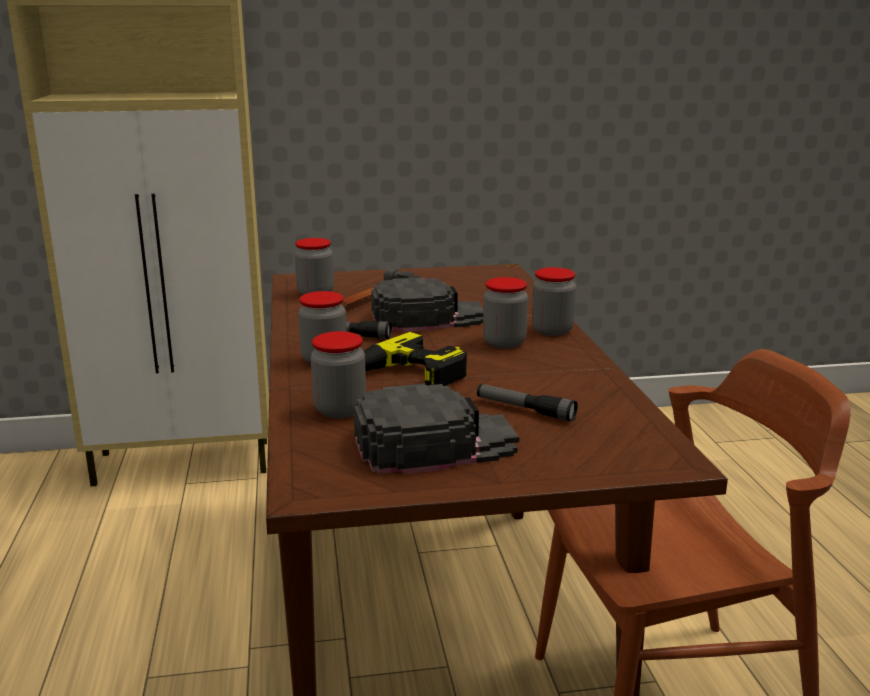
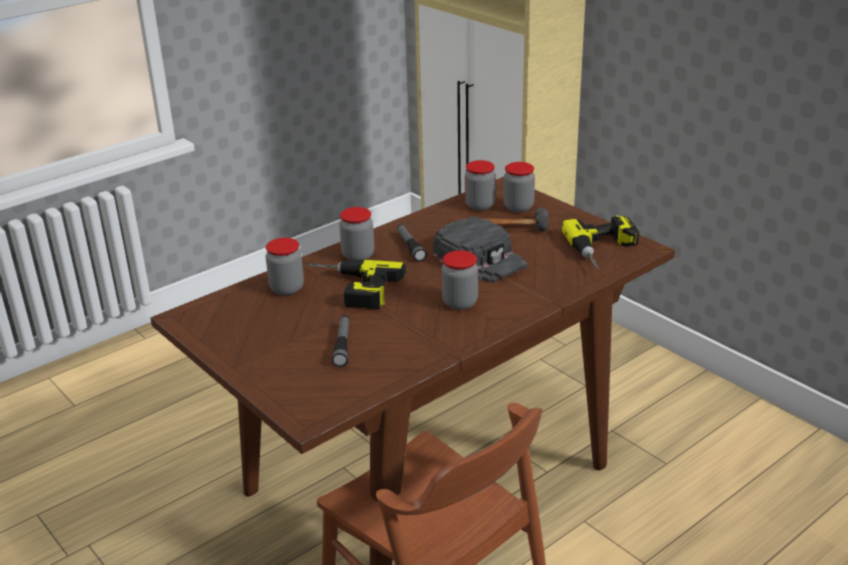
camera: 60 degrees right, 10 degrees up
black cap [354,383,519,474] -> none
jar [532,267,576,336] -> jar moved to [503,162,535,213]
none -> power drill [562,215,639,269]

